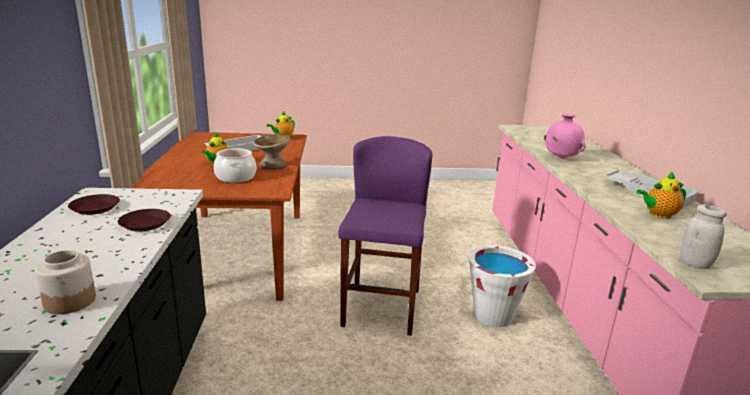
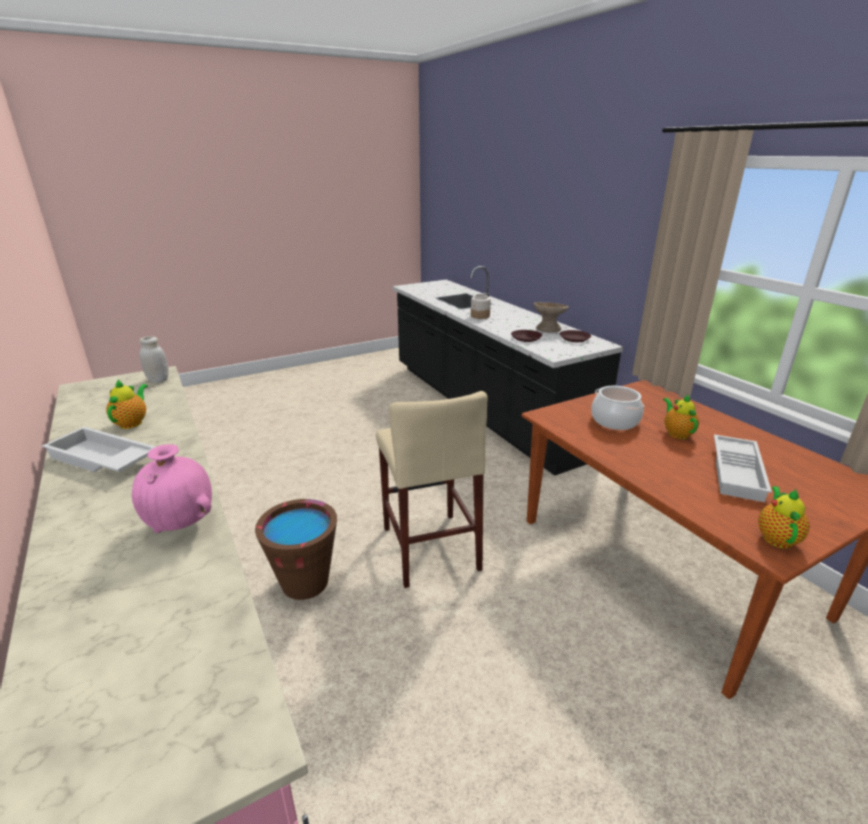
camera: 155 degrees right, 5 degrees up
beige bowl [253,133,291,169] -> beige bowl moved to [534,302,569,332]
purple stool [338,136,433,336] -> beige stool [376,391,487,588]
white bucket [469,246,536,327] -> brown bucket [255,499,337,600]
teapot [636,172,686,219] -> teapot turned 45 degrees counterclockwise [106,379,148,429]

